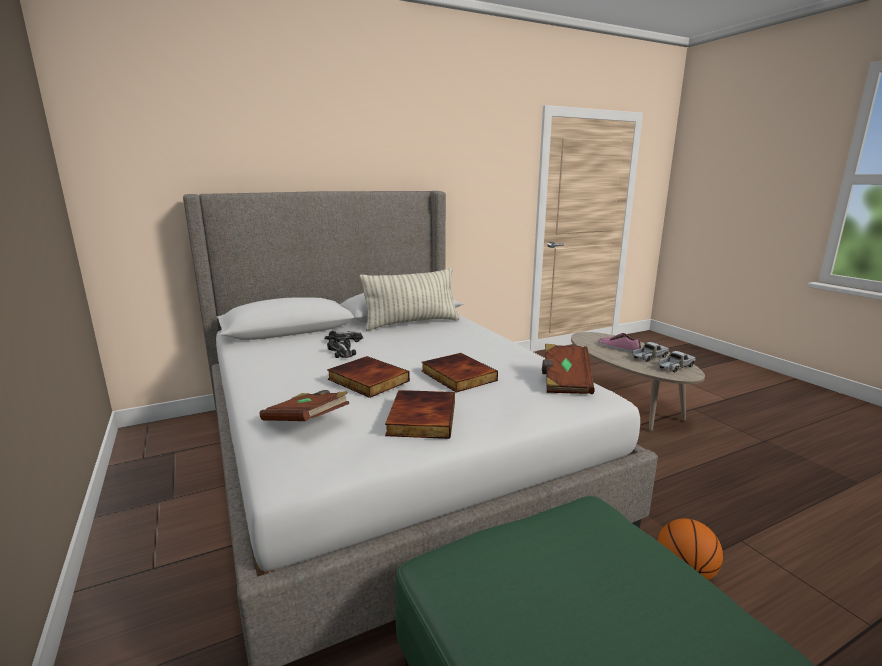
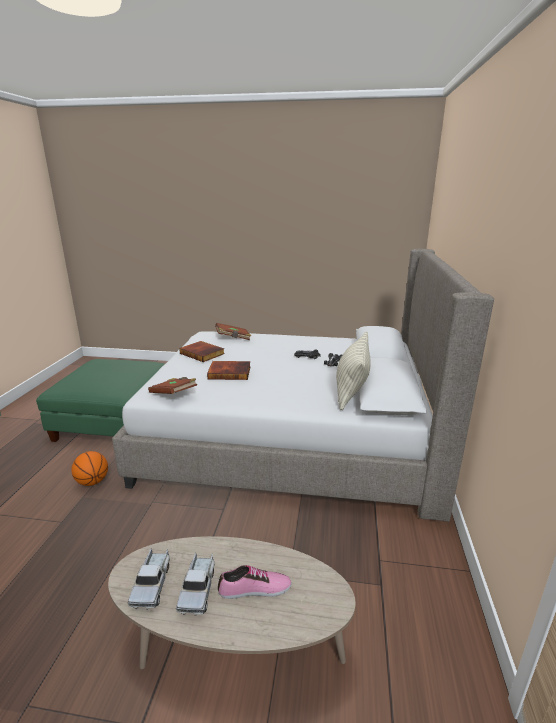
camera: 125 degrees right, 5 degrees up
book [327,356,410,398] -> none

